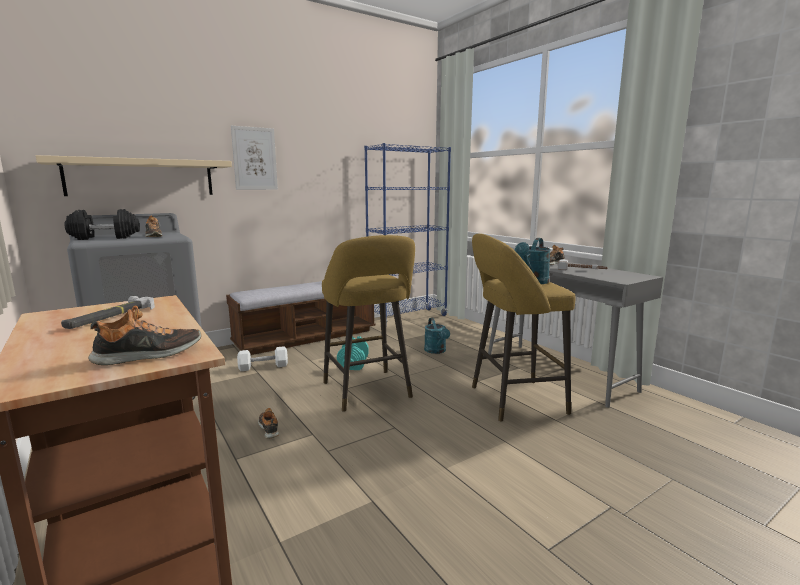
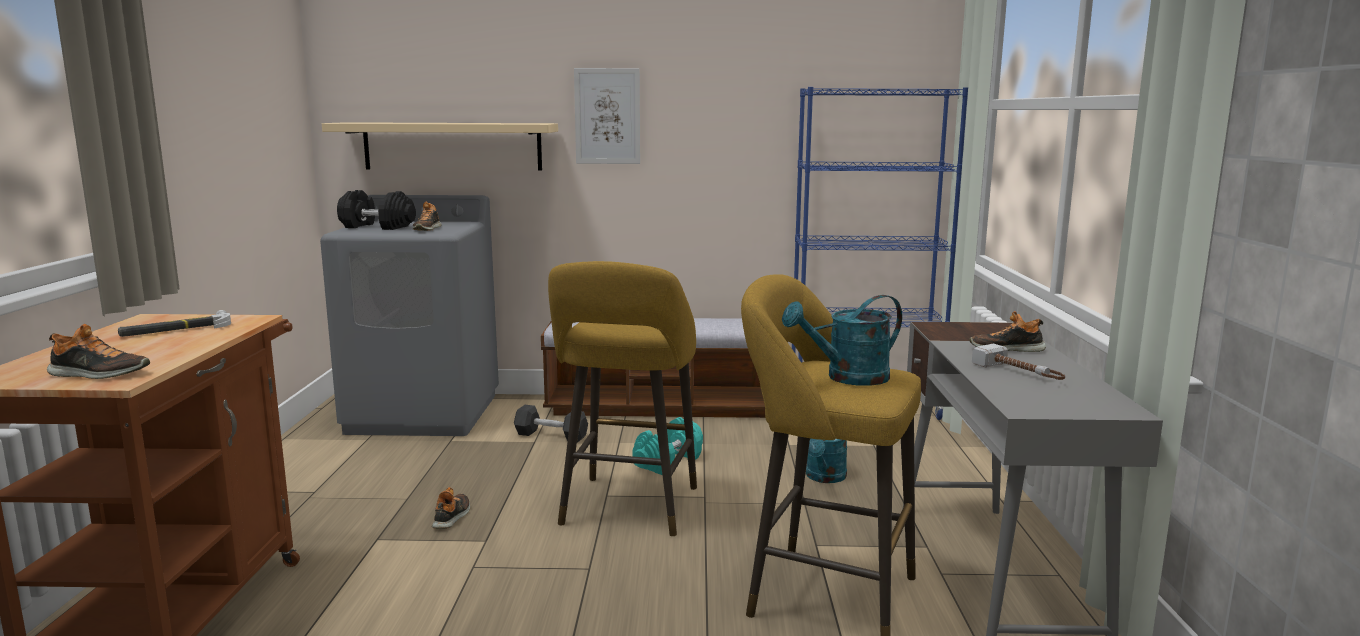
camera: 35 degrees right, 0 degrees up
white dumbbell [237,346,288,371] -> black dumbbell [514,405,588,442]

